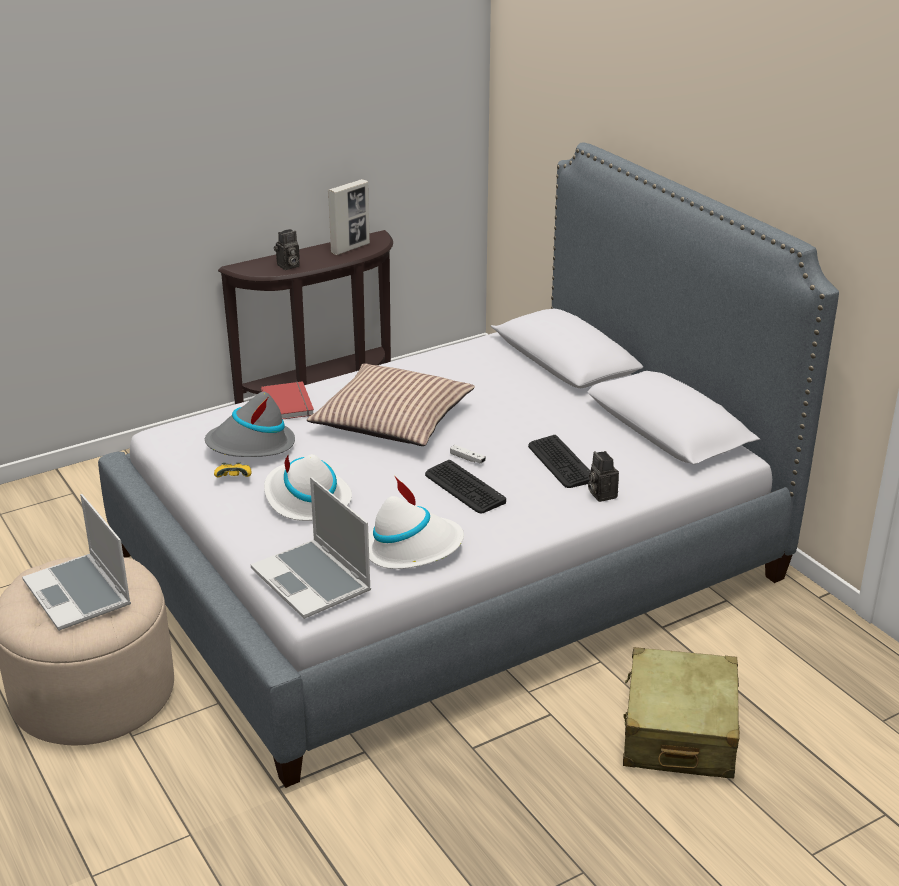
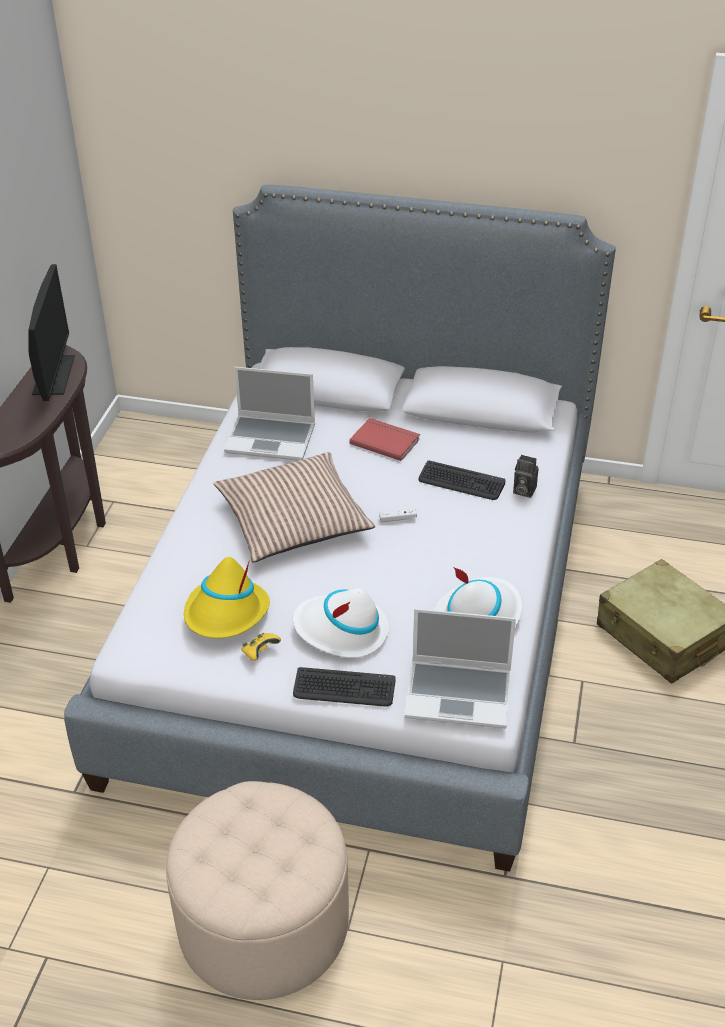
camera: 45 degrees left, 10 degrees up
laptop [22,494,131,631] -> laptop moved to [224,367,315,461]
grey hat [205,392,295,457] -> yellow hat [184,557,270,638]
red book [261,381,314,419] -> red book moved to [350,418,420,461]
camera [274,229,300,270] -> none
picture frame [328,179,370,255] -> monitor [29,264,75,401]
keyboard [425,460,506,513] -> keyboard moved to [293,667,396,707]

